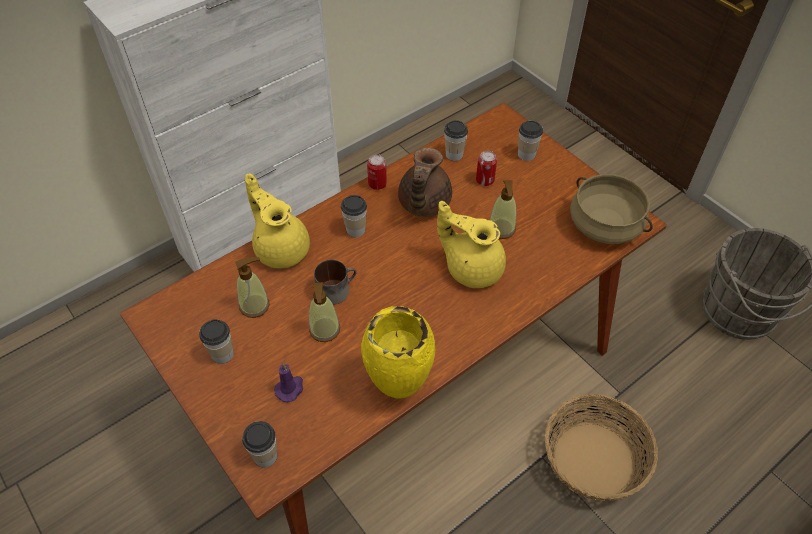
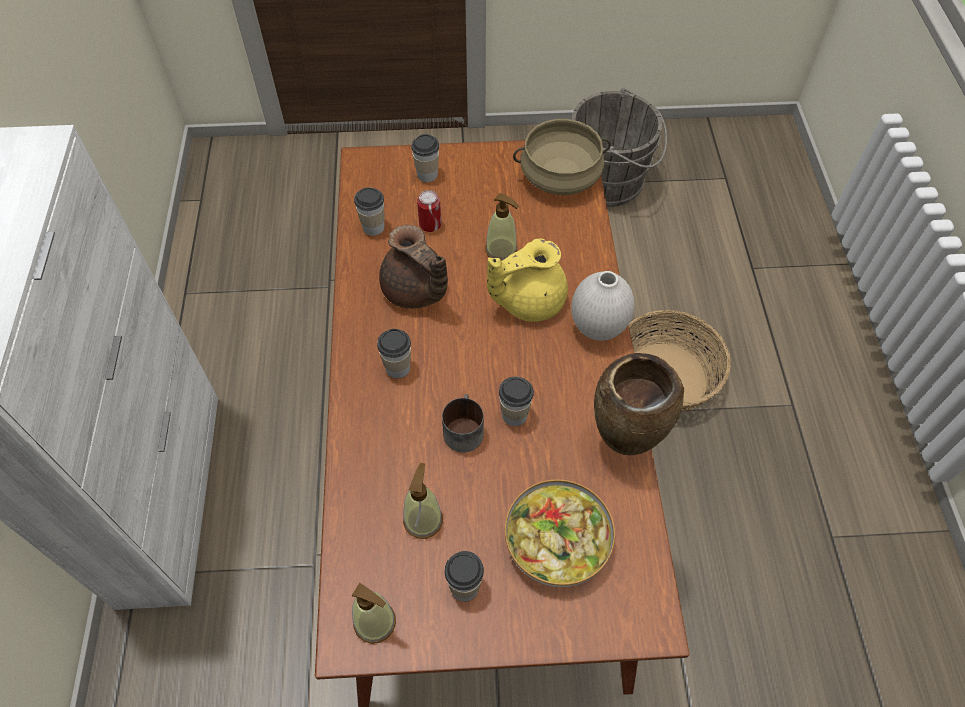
camera: 55 degrees left, 5 degrees up
cup [242,421,277,468] -> cup moved to [499,377,534,426]
yellow teapot [245,173,310,268] -> none
purple candle [274,363,303,402] -> bowl [505,480,615,587]
soap dispenser [309,282,340,342] -> soap dispenser moved to [352,583,396,644]
yellow vase [361,306,435,399] -> brown vase [594,353,684,455]
can [367,154,387,190] -> none
none -> white vase [571,271,634,341]

